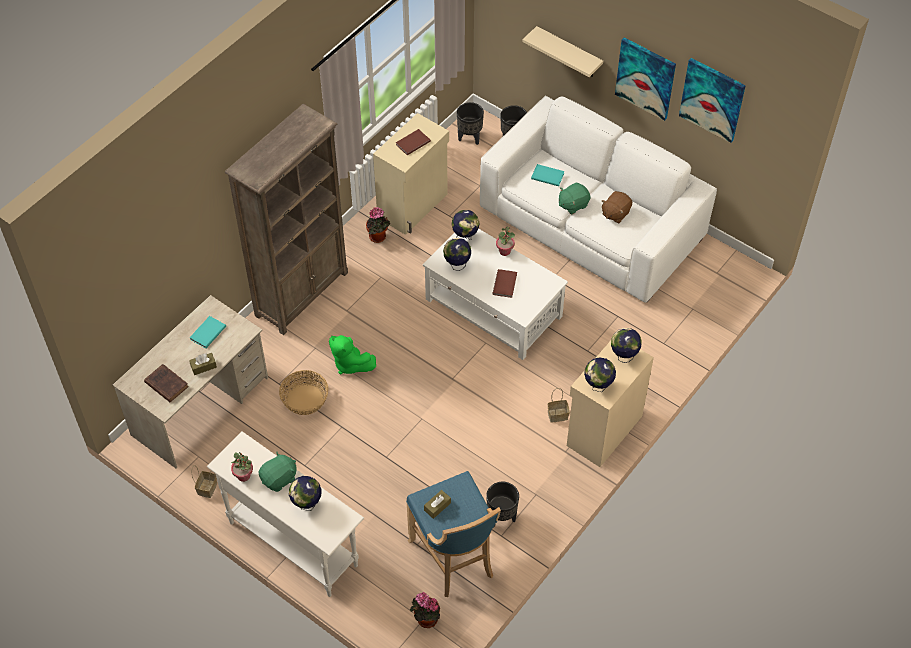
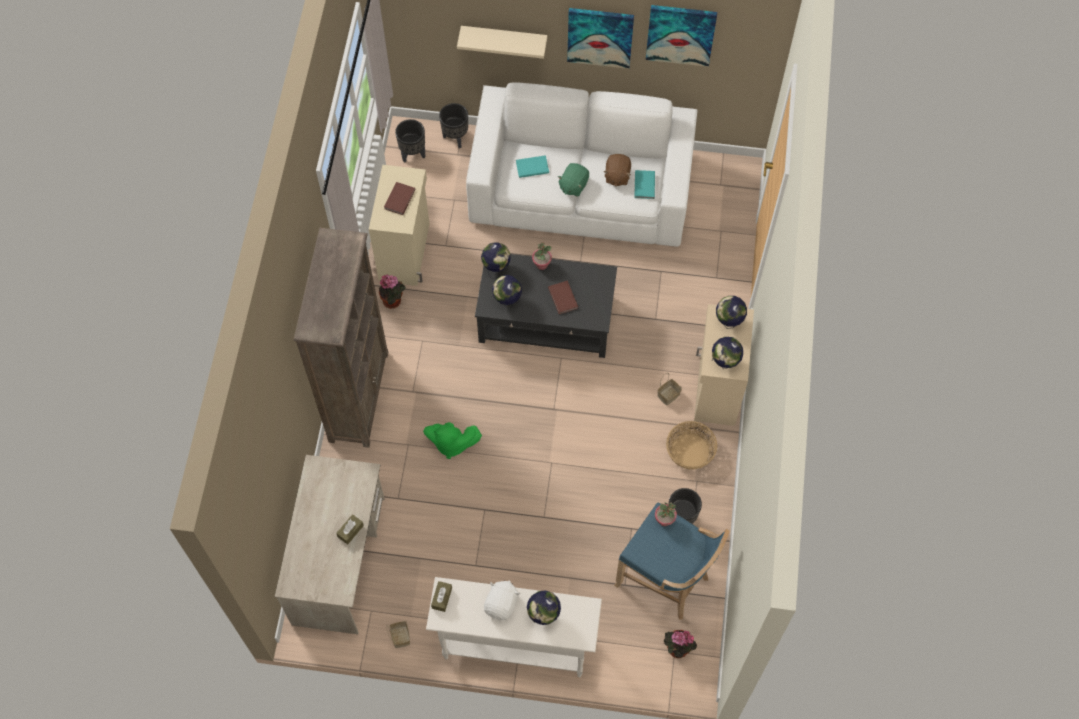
camera: 30 degrees left, 10 degrees up
brown book [144,364,189,402] -> none
turquoise book [190,316,226,348] -> turquoise book moved to [634,170,655,199]
potted plant [231,452,253,482] -> potted plant moved to [655,502,677,526]
green plush toy [259,452,296,492] -> white plush toy [484,580,521,620]
basket [279,370,328,415] -> basket moved to [666,421,717,470]
white coffee table [423,229,568,360] -> black coffee table [475,254,617,358]
brown tissue box [424,490,451,519] -> brown tissue box moved to [431,581,452,612]

